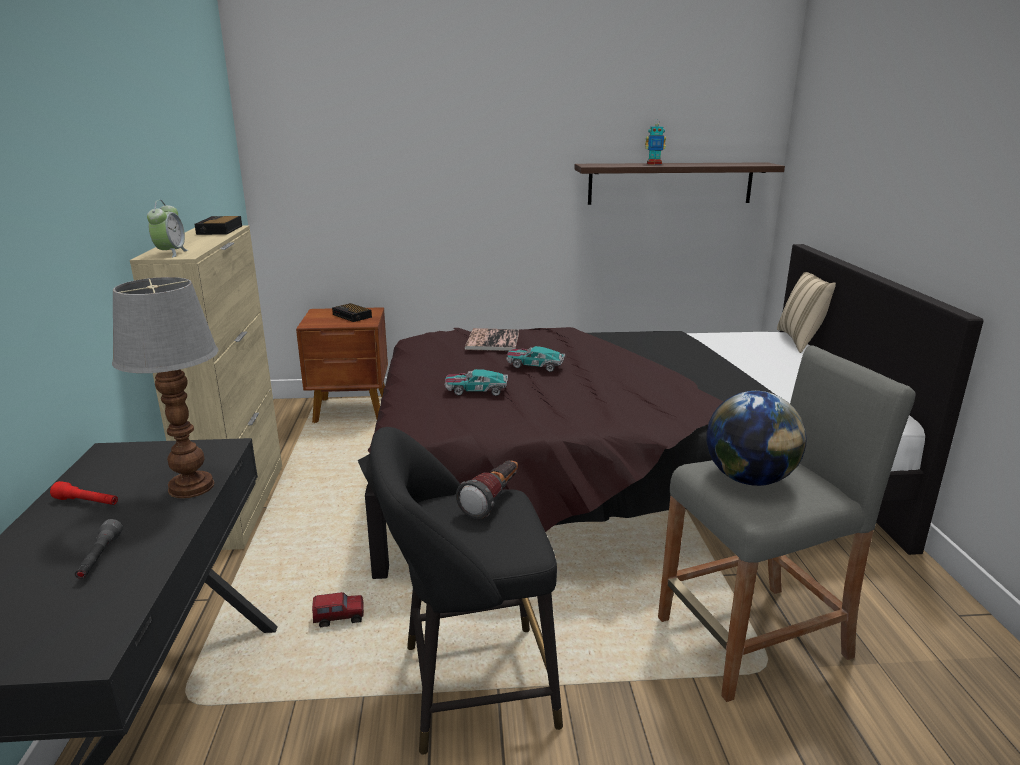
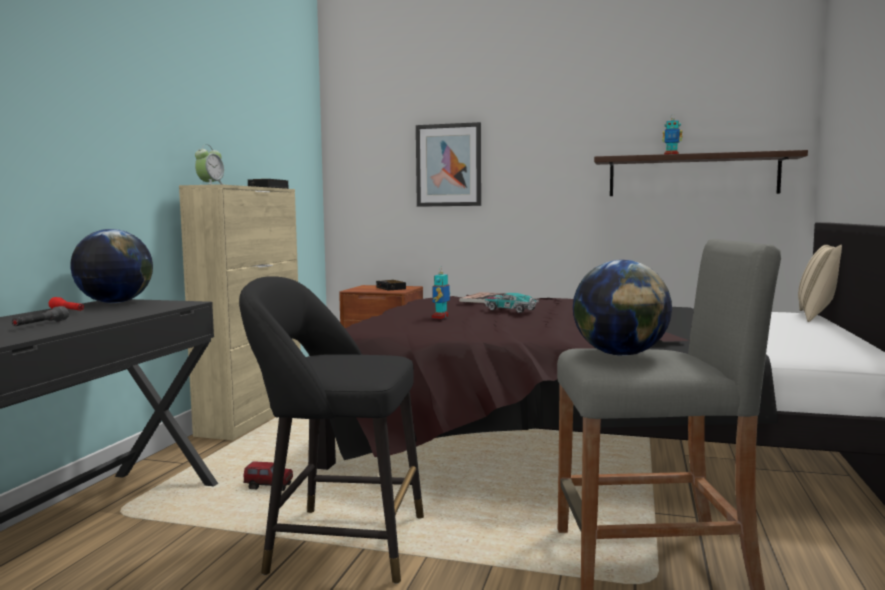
camera: 20 degrees right, 15 degrees down
table lamp [112,277,218,499] -> none
toy car [445,369,508,396] -> toy robot [432,271,450,319]
flashlight [456,460,518,519] -> none
none -> globe [70,229,153,303]
none -> picture [416,122,481,207]

